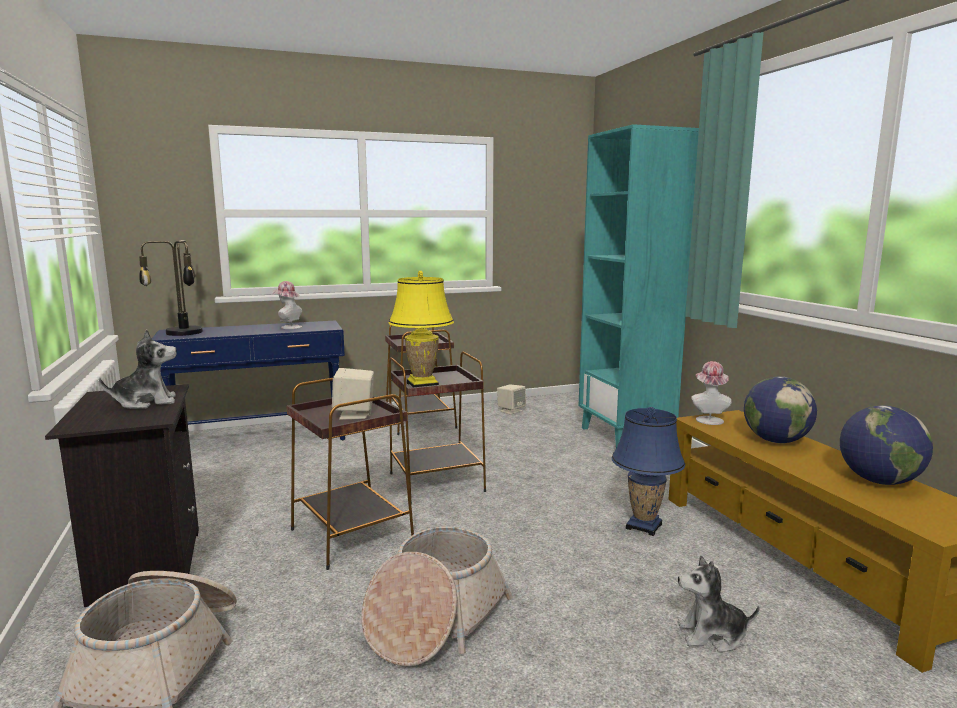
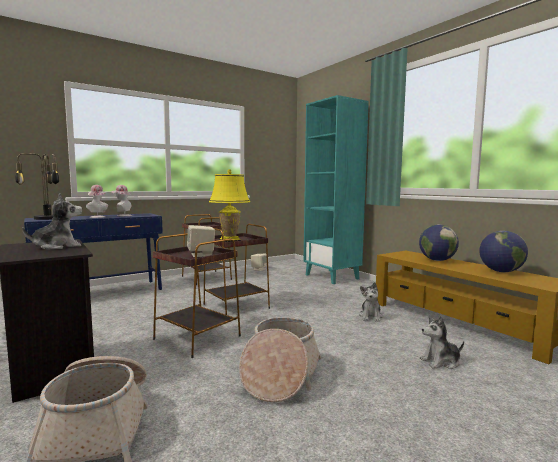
camera: 15 degrees left, 5 degrees down
blue table lamp [612,407,685,536] -> plush toy [359,282,383,322]
hat [691,361,732,425] -> hat moved to [86,185,108,218]

